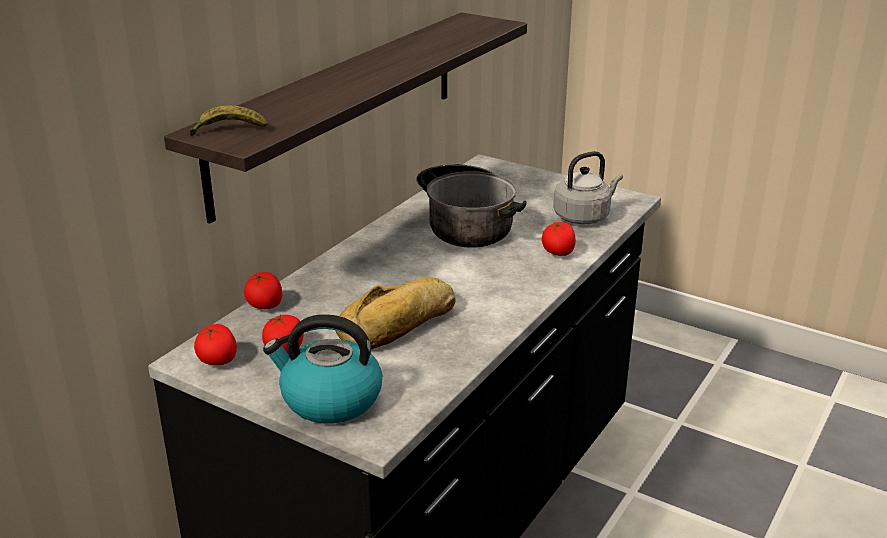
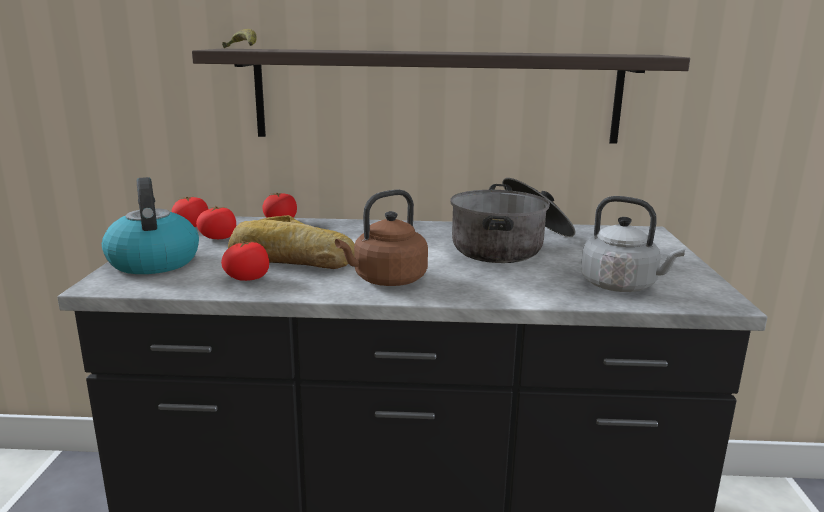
camera: 60 degrees right, 10 degrees down
tomato [542,222,576,256] -> tomato moved to [221,240,269,281]
none -> brown kettle [335,190,428,286]

